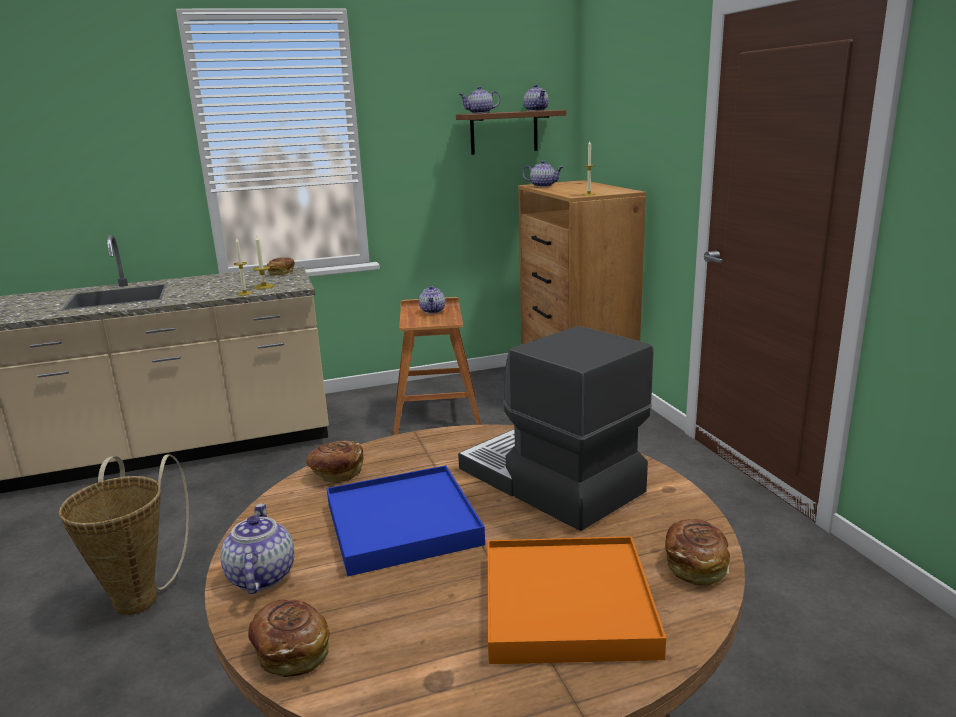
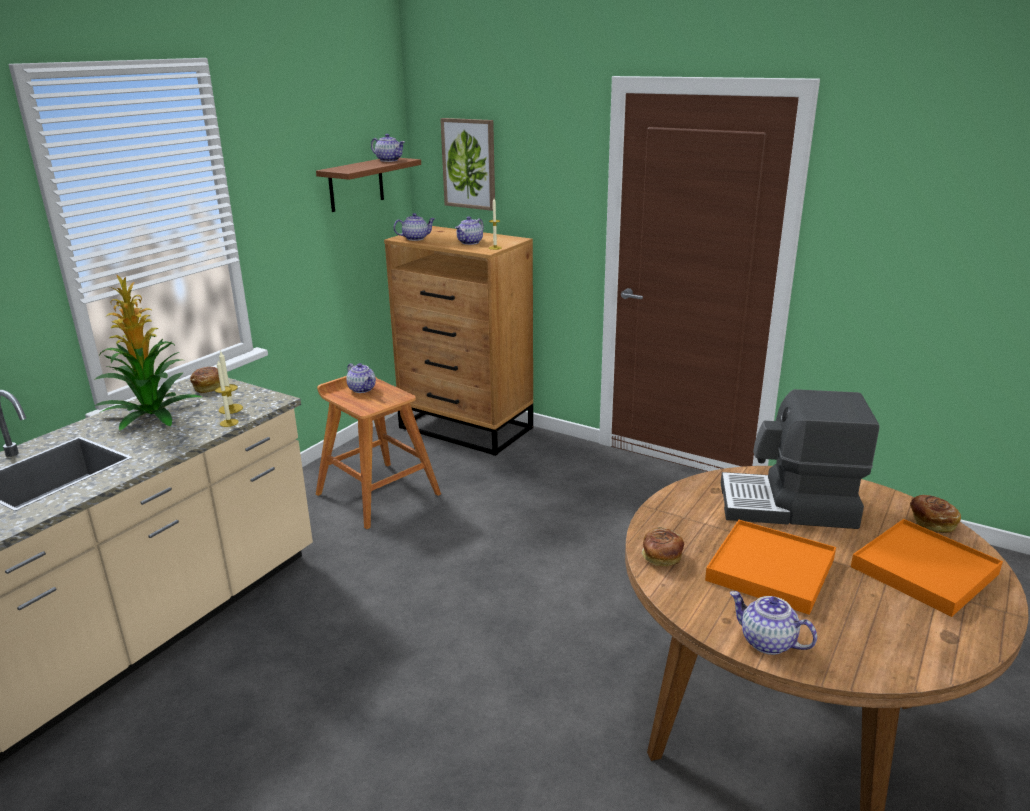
camera: 40 degrees left, 5 degrees up
basket [59,454,189,615] -> none
bread [248,599,330,677] -> none
blue tray [327,465,485,576] -> orange tray [705,520,836,615]
teapot [459,86,500,113] -> teapot moved to [455,216,484,245]
none -> potted plant [94,275,202,430]
none -> picture [440,118,495,211]

